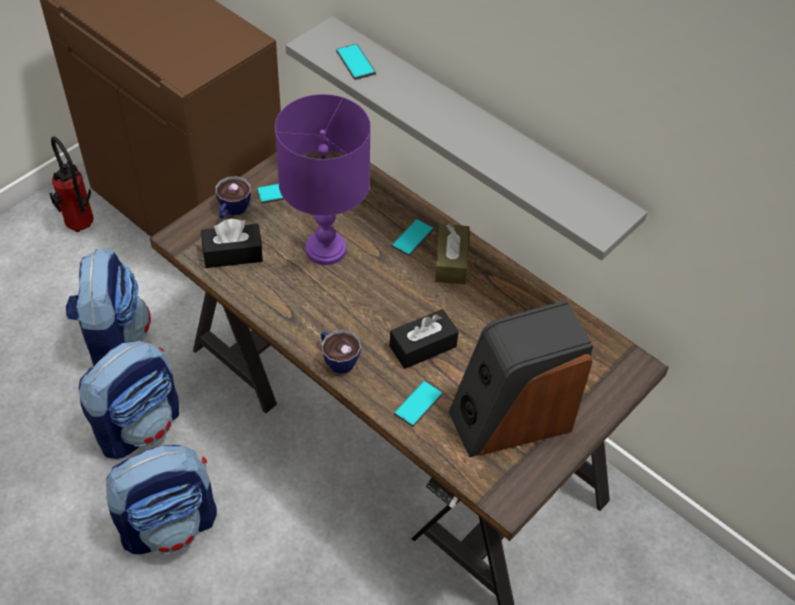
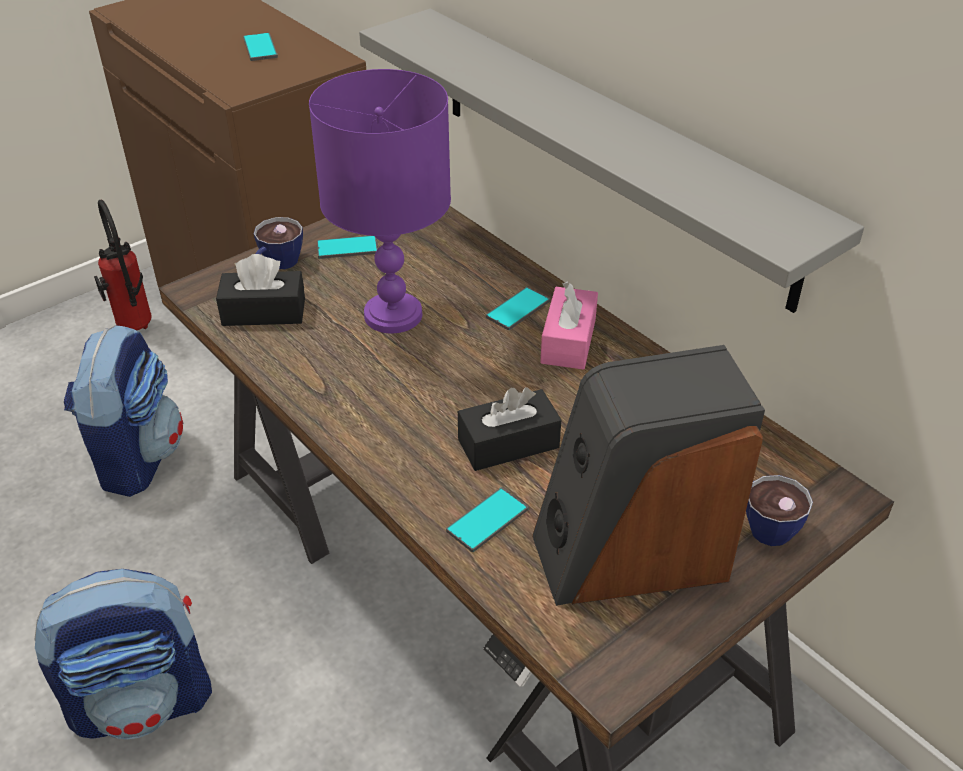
camera: 10 degrees right, 10 degrees down
backpack [78,341,179,459] -> none
cup [321,330,361,374] -> cup moved to [746,475,813,546]
phone [336,44,376,80] -> phone moved to [243,33,278,61]
brown tissue box [435,224,470,284] -> pink tissue box [540,281,598,370]

